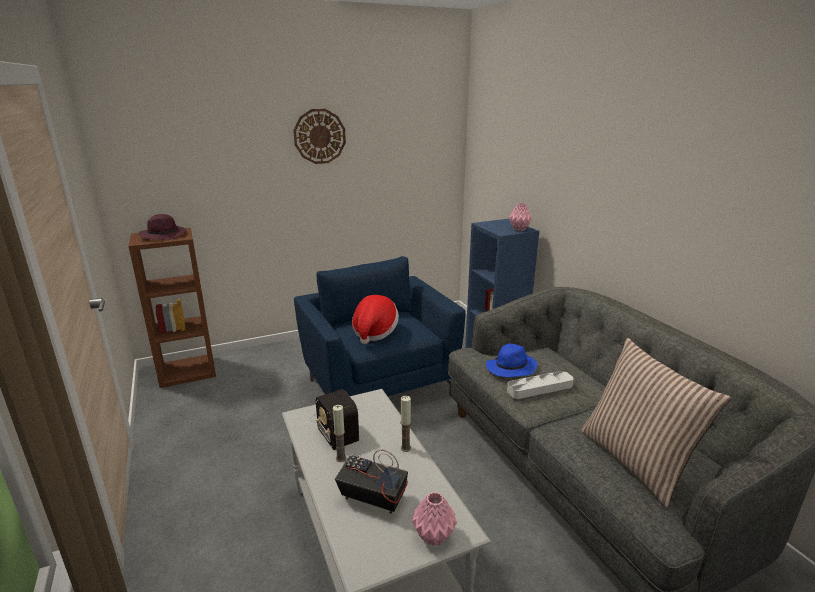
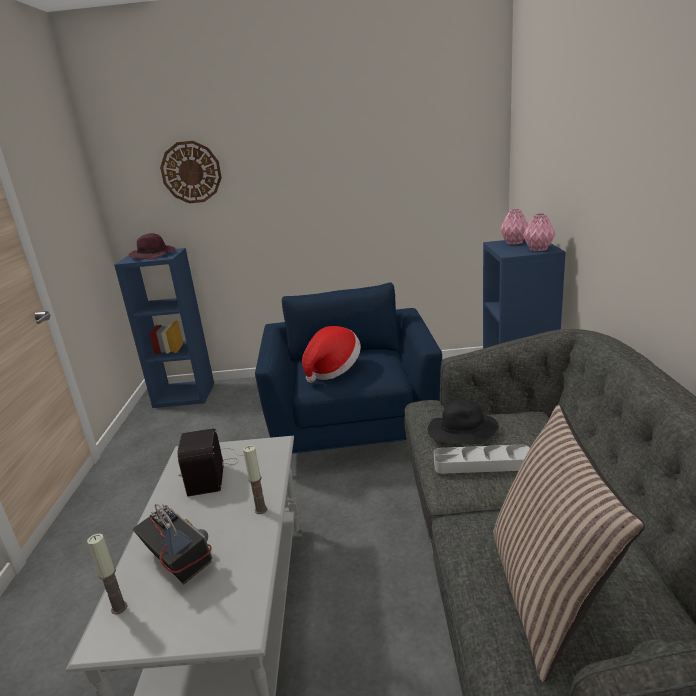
camera: 25 degrees right, 0 degrees up
brown bookcase [128,228,216,388] -> blue bookcase [114,248,214,408]
wall clock [293,109,346,164] -> wall clock moved to [160,141,222,203]
candle [333,405,346,462] -> candle moved to [87,534,128,615]
pink vase [412,492,457,546] -> pink vase moved to [500,209,528,245]
blue hat [486,344,537,377] -> black hat [427,399,499,444]

